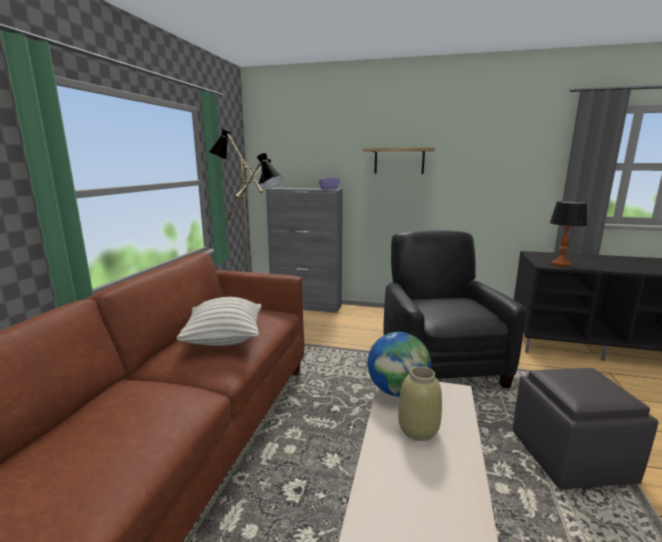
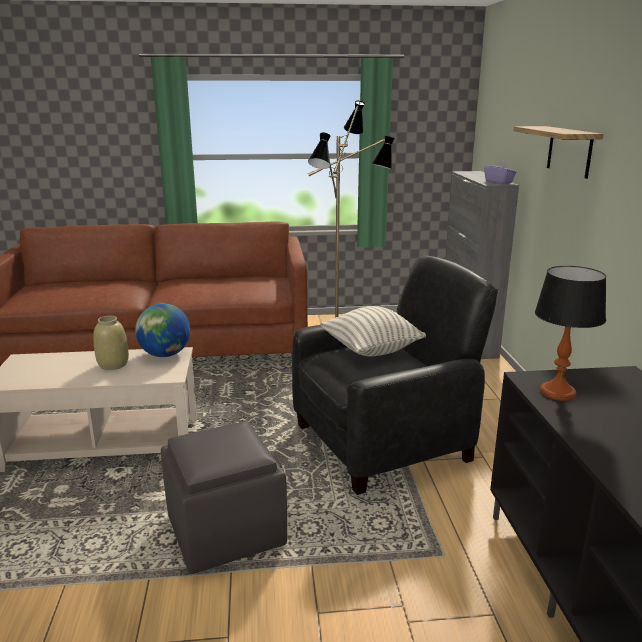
camera: 70 degrees right, 5 degrees up
pillow [176,297,261,346] -> pillow moved to [320,306,426,356]

